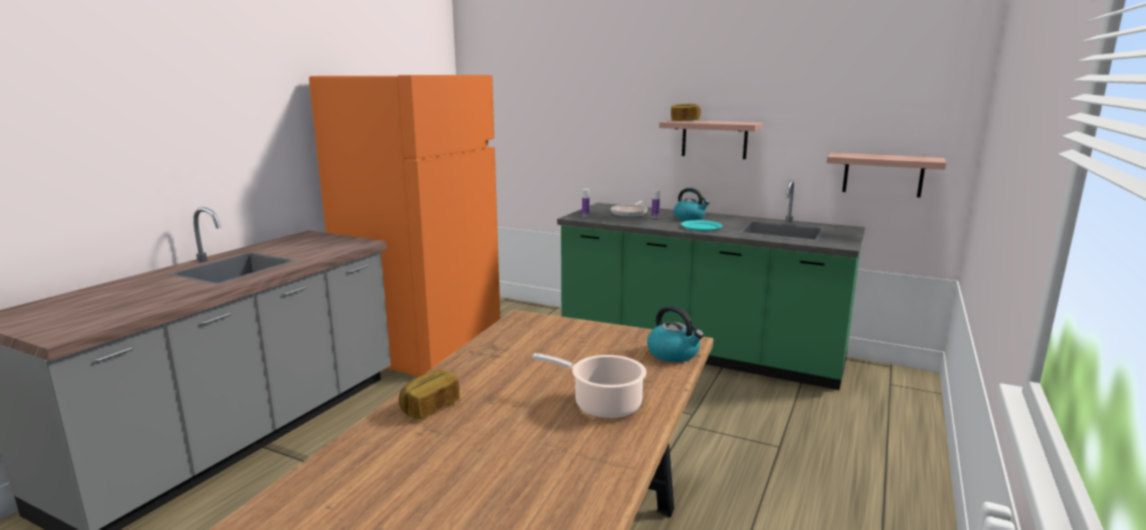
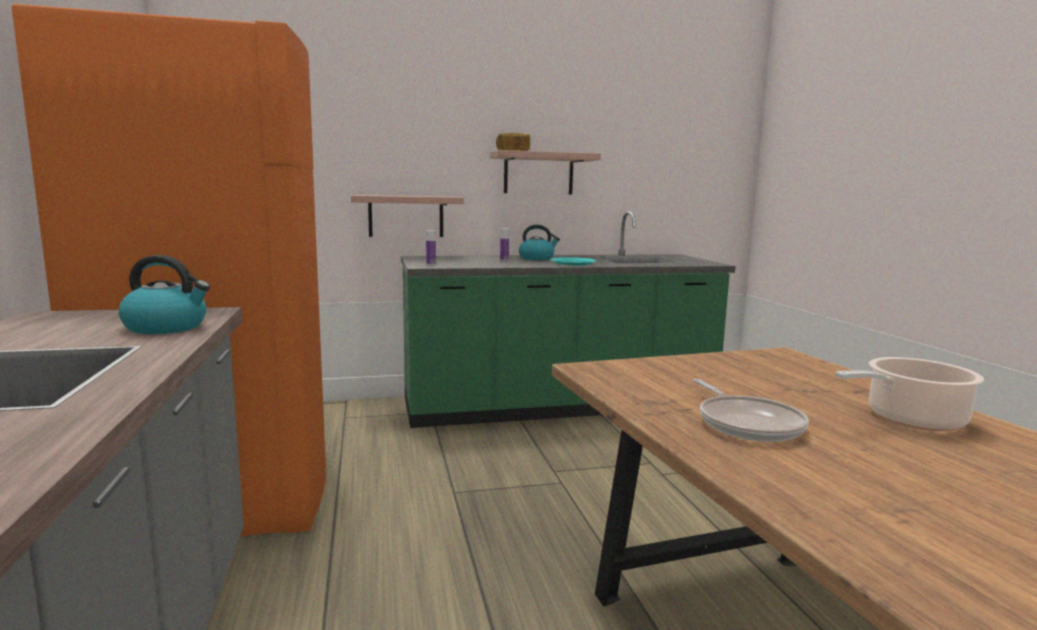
camera: 40 degrees left, 5 degrees down
bread [399,370,460,419] -> none
frying pan [611,201,648,217] -> frying pan moved to [693,379,809,442]
kettle [647,306,704,362] -> kettle moved to [119,255,210,334]
shelf [827,153,946,198] -> shelf moved to [351,195,464,237]

